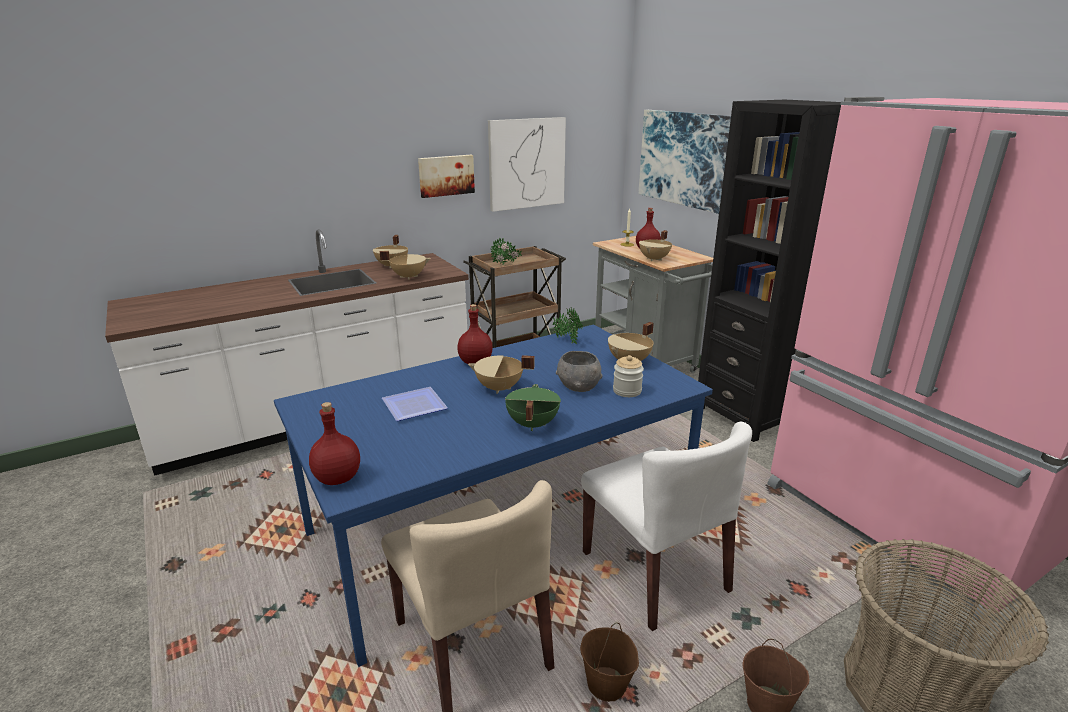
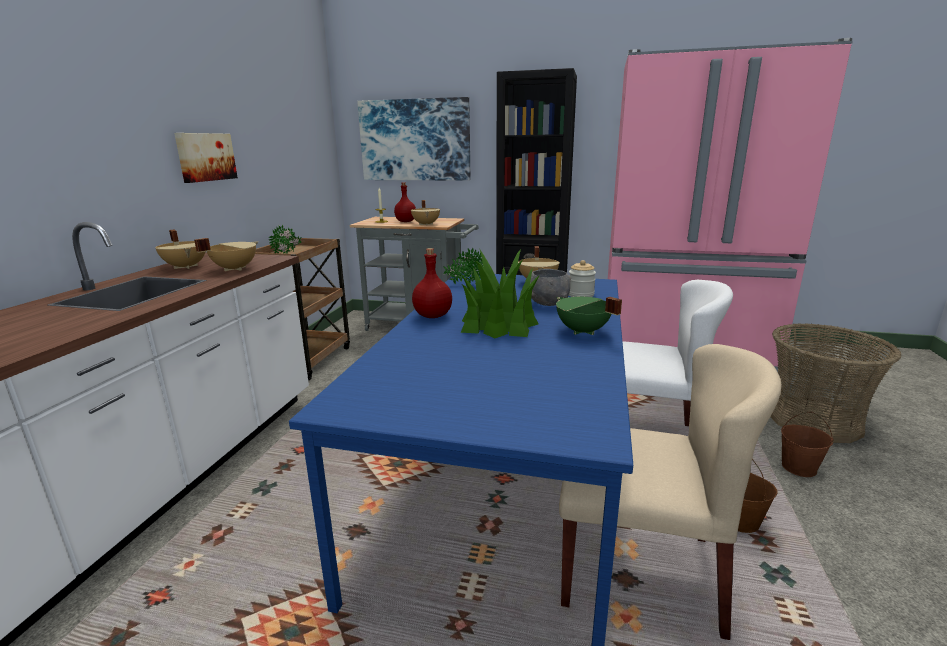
camera: 45 degrees left, 5 degrees down
red bottle [309,402,360,485] -> none
plate [382,387,448,421] -> none
beige cooking pot [468,355,534,394] -> potted plant [461,249,539,338]
picture [488,117,566,212] -> none

